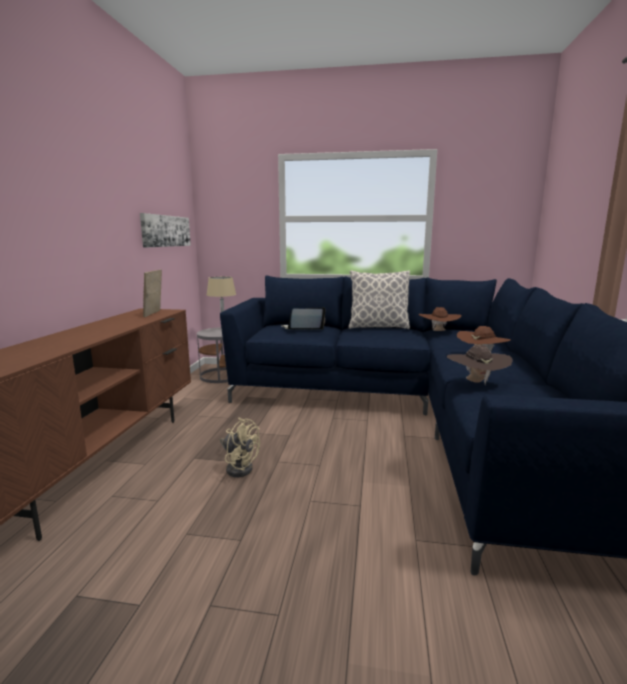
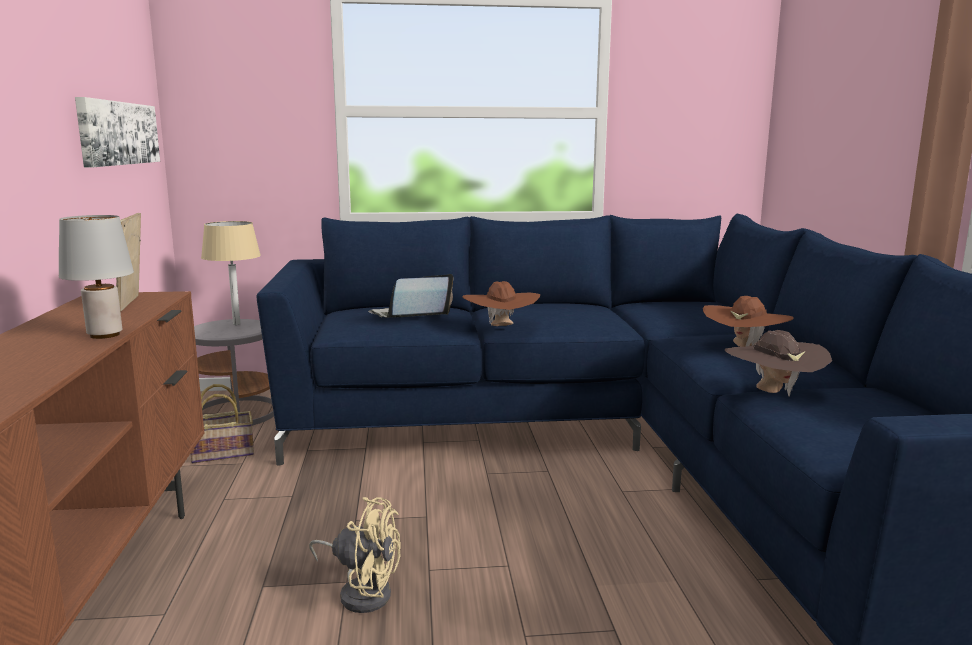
camera: 15 degrees left, 0 degrees up
pillow [348,270,410,329] -> none
brown hat [419,307,462,331] -> brown hat moved to [462,281,540,326]
none -> grey table lamp [59,215,134,339]
none -> basket [191,384,254,463]

